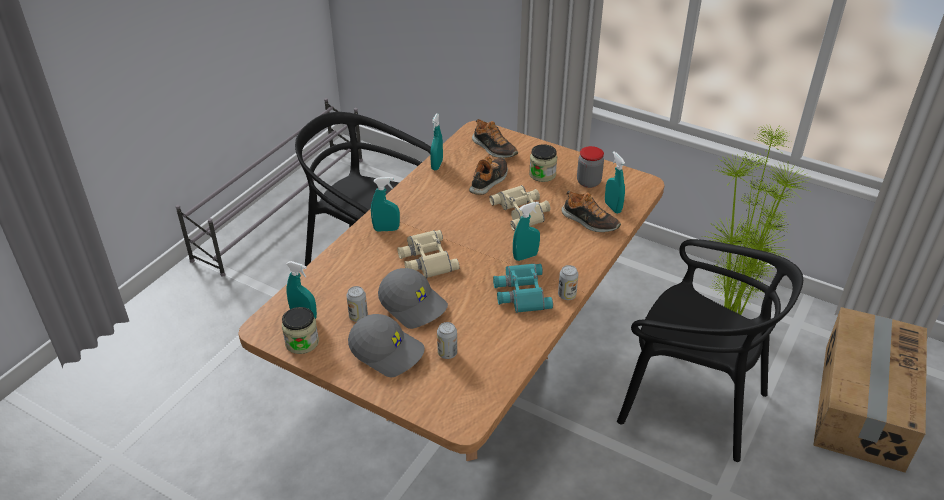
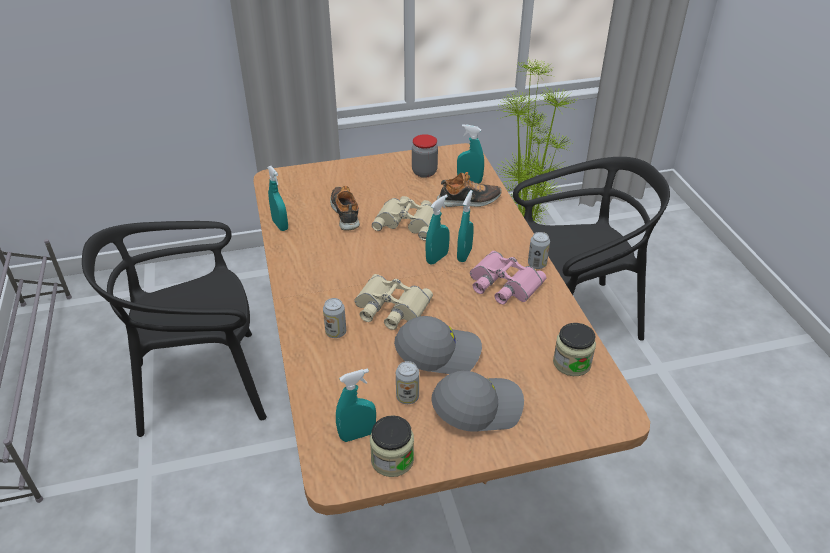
camera: 45 degrees left, 0 degrees up
turquoise spray bottle [371,177,400,232] -> turquoise spray bottle moved to [426,195,449,265]
can [437,322,457,359] -> can moved to [323,298,346,338]
shoe [472,119,518,158] -> none
turquoise binoculars [493,264,553,313] -> pink binoculars [470,251,546,304]
jar [529,144,557,182] -> jar moved to [553,323,596,376]
cardboard box [813,307,927,473] -> none

